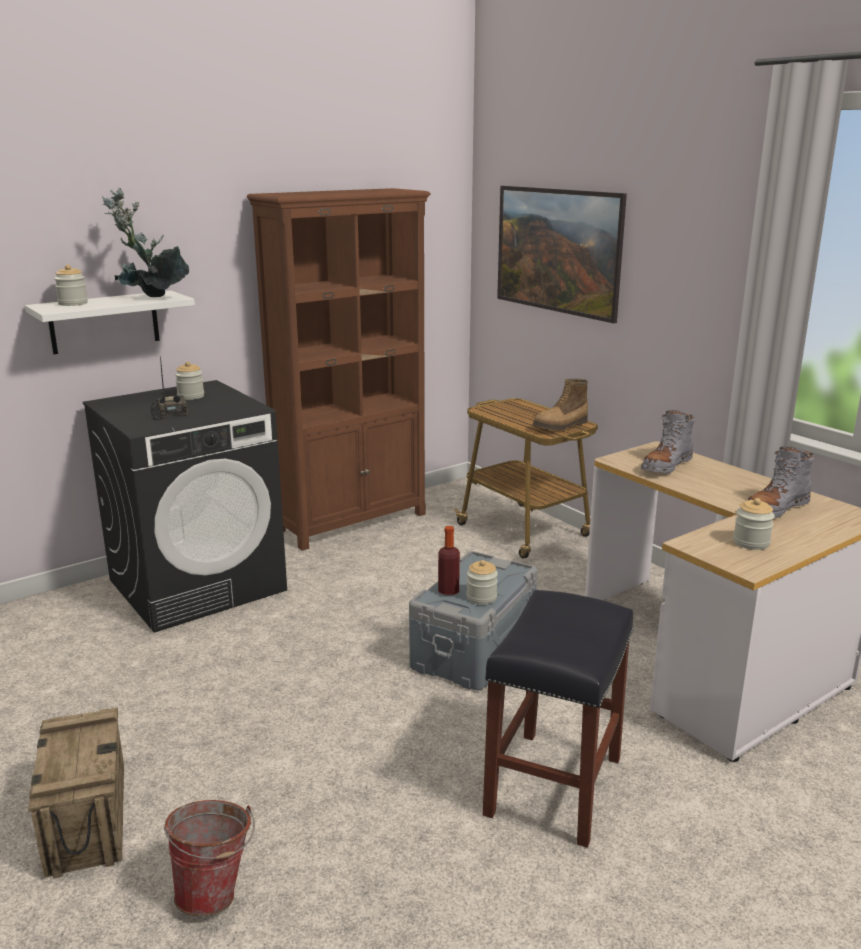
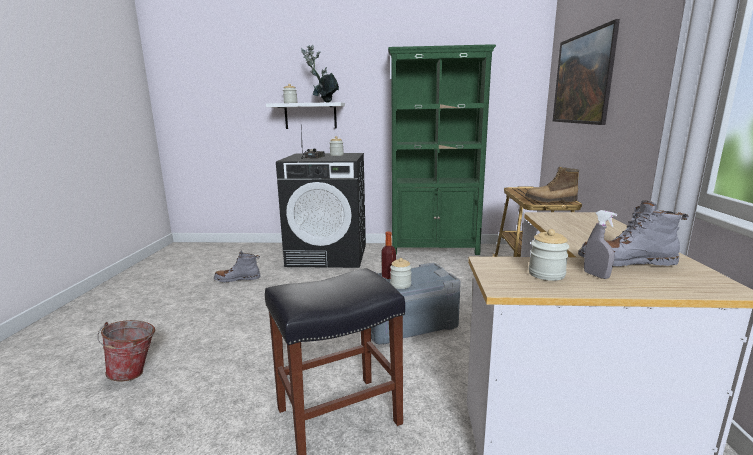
camera: 40 degrees right, 5 degrees down
crate [28,707,124,879] -> none
brown bookcase [247,188,431,551] -> green bookcase [388,44,496,255]
grey boot [641,410,695,474] -> grey boot moved to [214,250,260,282]
none -> grey spray bottle [584,210,617,279]

